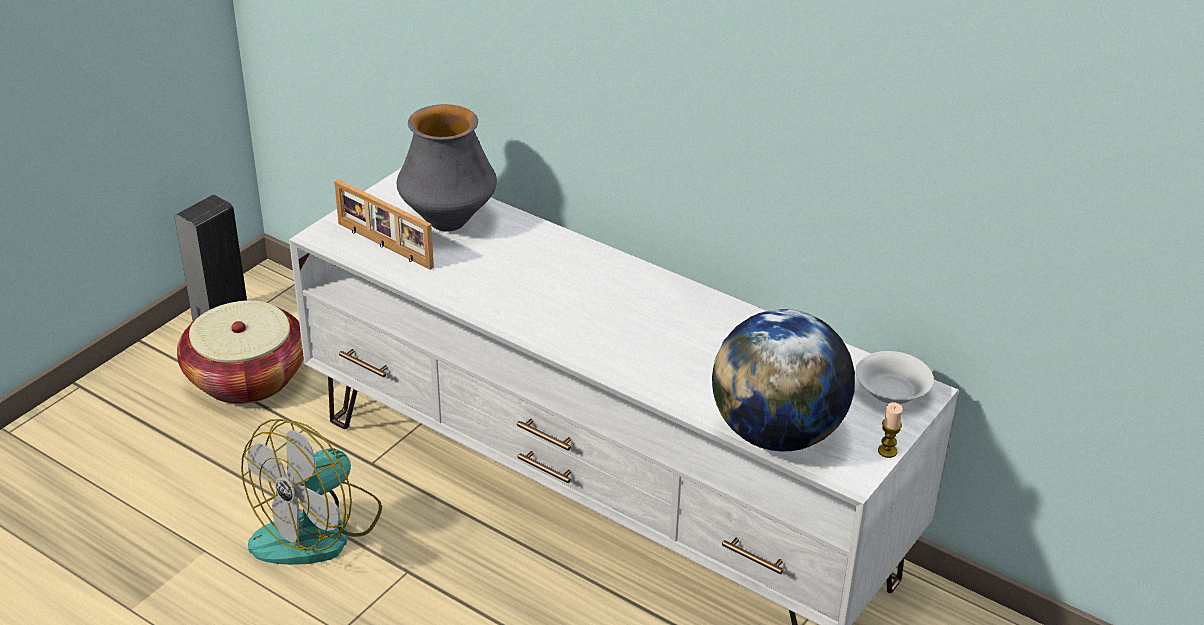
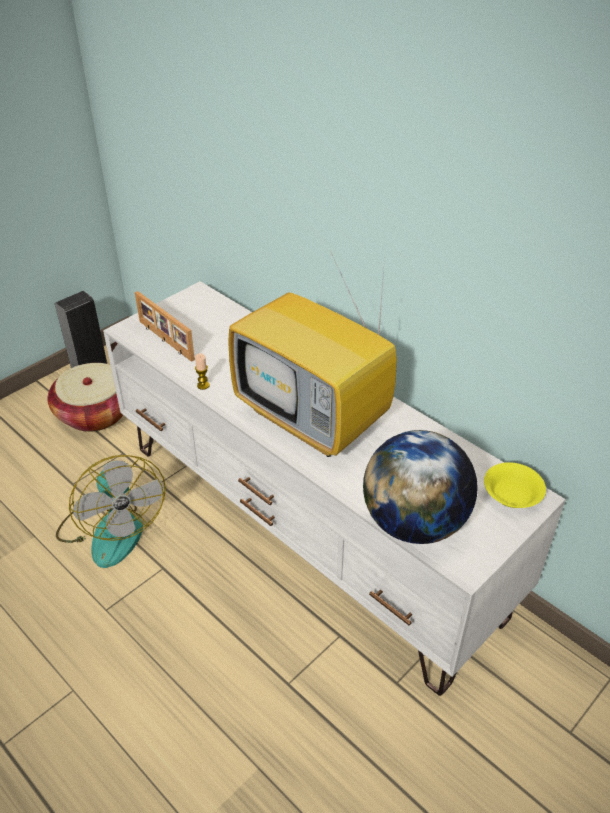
camera: 10 degrees right, 5 degrees up
fan [241,419,382,565] -> fan turned 75 degrees counterclockwise [56,455,166,568]
vase [397,104,497,232] -> none
white bowl [856,351,934,404] -> yellow bowl [484,462,546,508]
candle [878,402,903,458] -> candle moved to [195,353,210,390]
none -> television [228,253,397,457]

